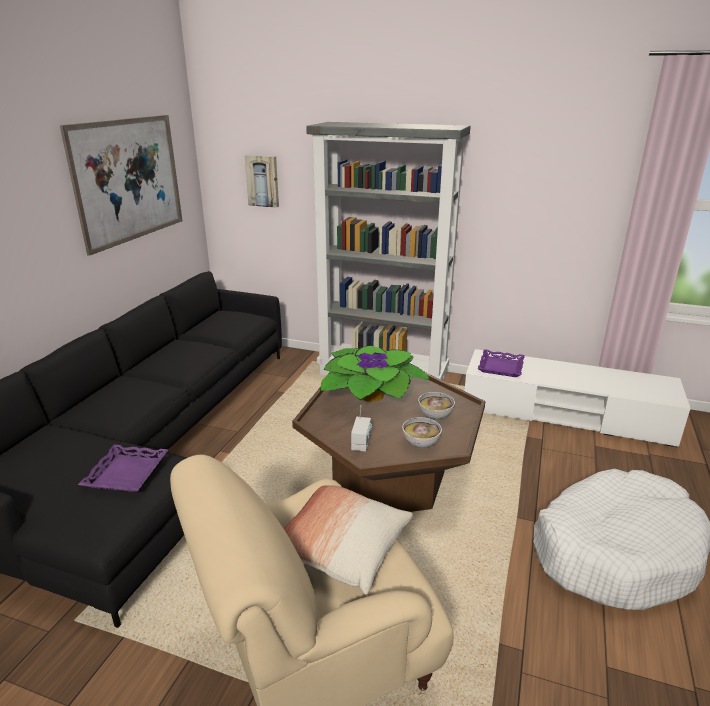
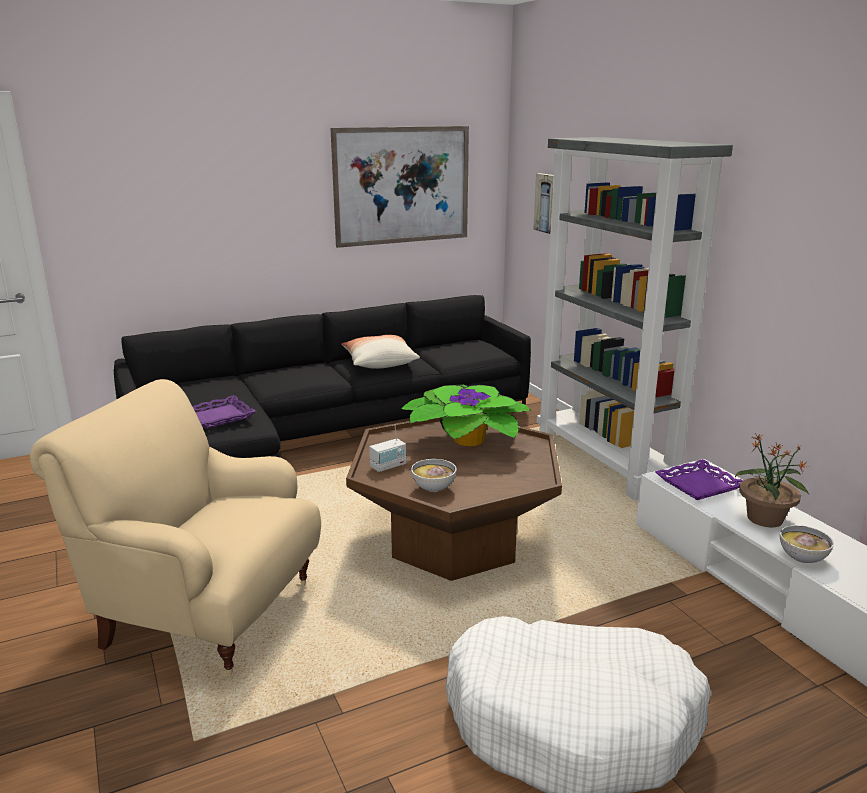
camera: 45 degrees right, 5 degrees down
pillow [283,485,413,595] -> pillow moved to [342,335,420,369]
bowl [418,392,455,419] -> bowl moved to [780,525,834,563]
none -> potted plant [735,433,809,527]

